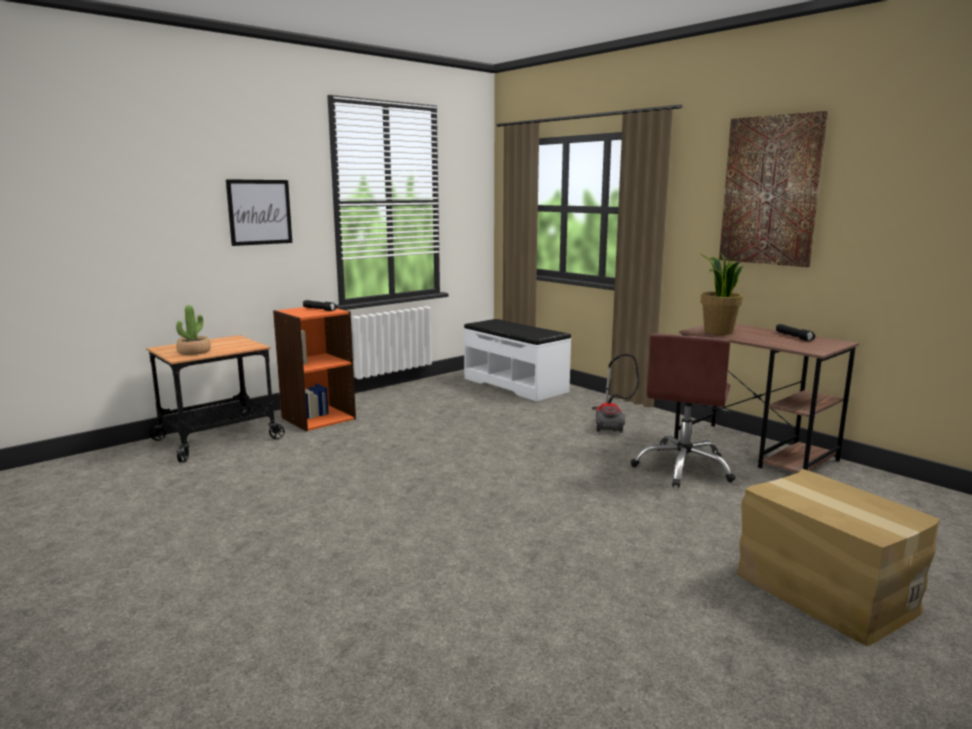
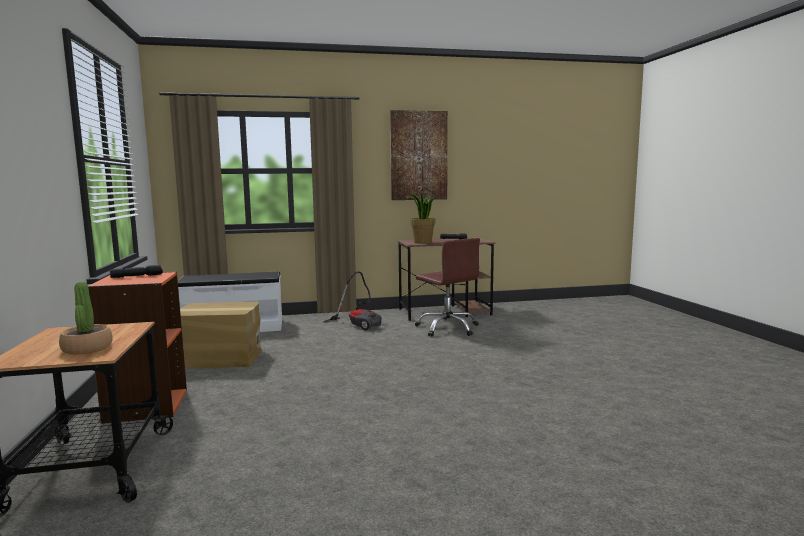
camera: 60 degrees left, 5 degrees down
picture [226,179,292,246] -> none
cardboard box [737,469,940,646] -> cardboard box moved to [180,302,262,369]

